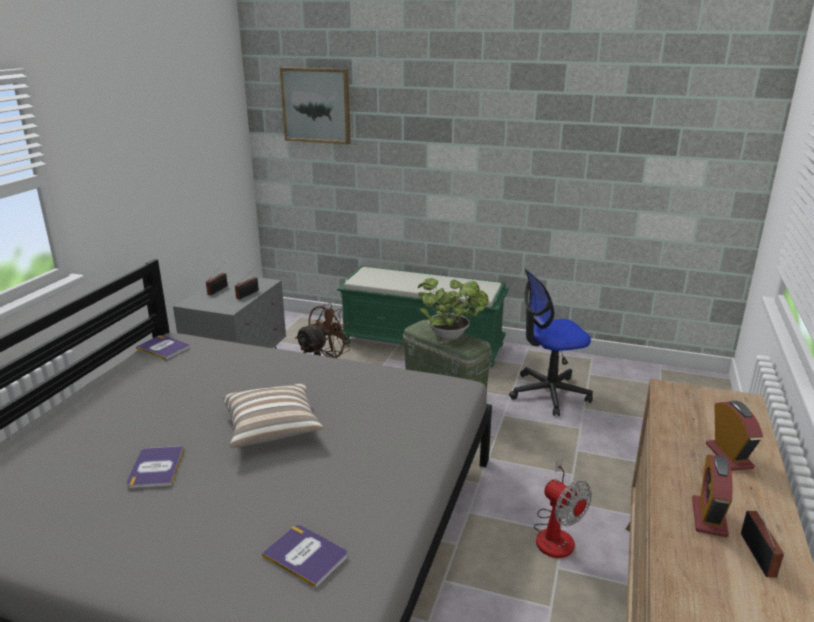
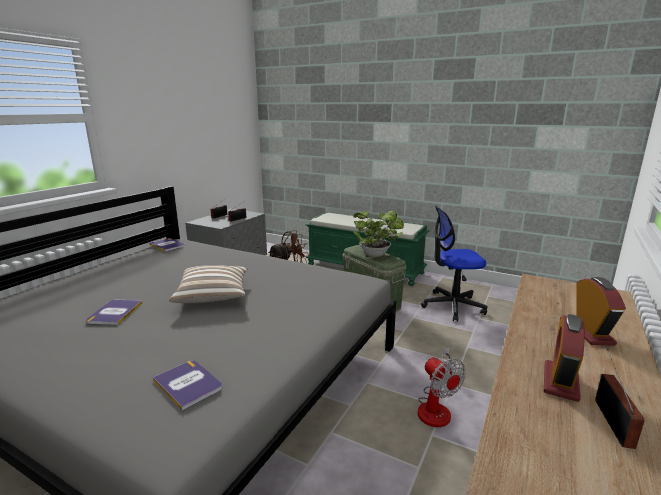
camera: 10 degrees right, 5 degrees down
picture [280,67,351,144] -> none

